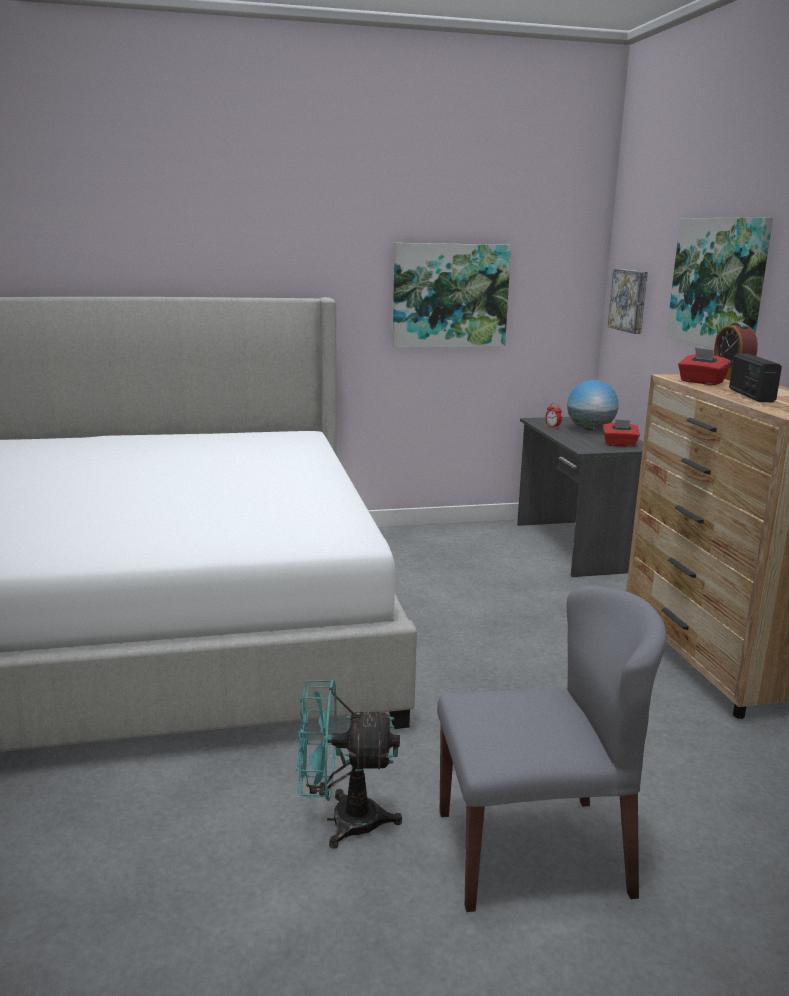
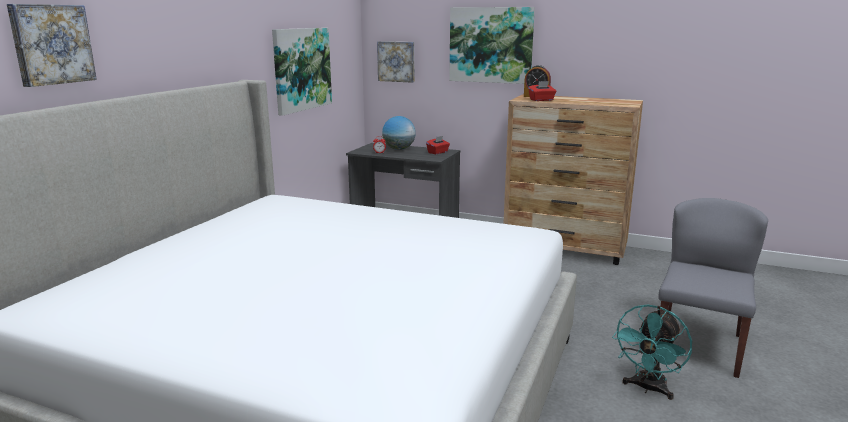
camera: 55 degrees left, 0 degrees up
radio [729,354,782,402] -> none
none -> picture [7,4,97,87]

